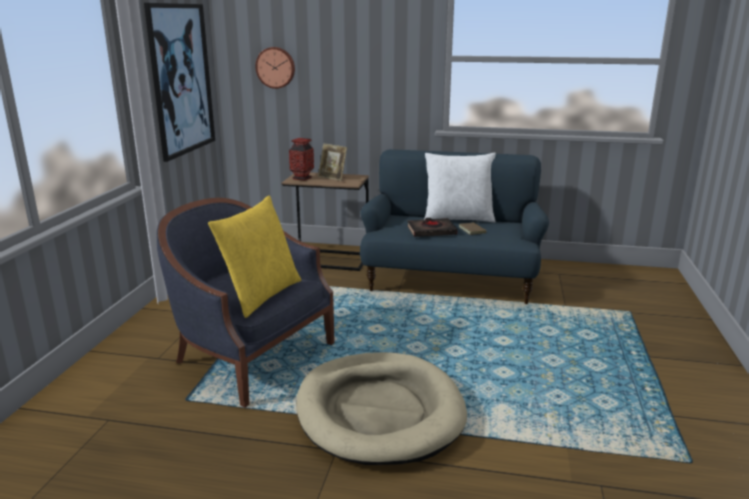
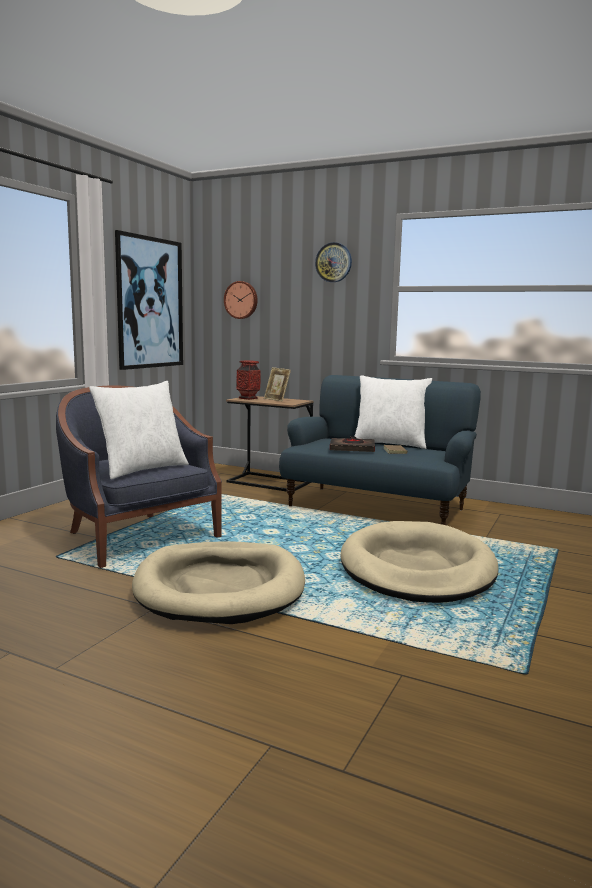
camera: 15 degrees right, 10 degrees down
yellow pillow [208,196,301,318] -> white pillow [89,381,189,479]
none -> wall clock [315,242,352,282]
none -> beige dog bed [340,521,499,603]

